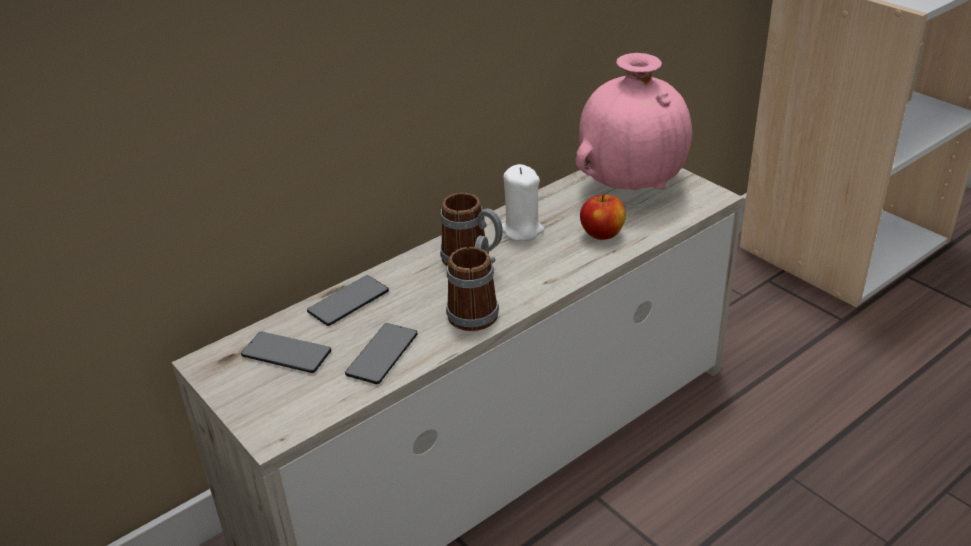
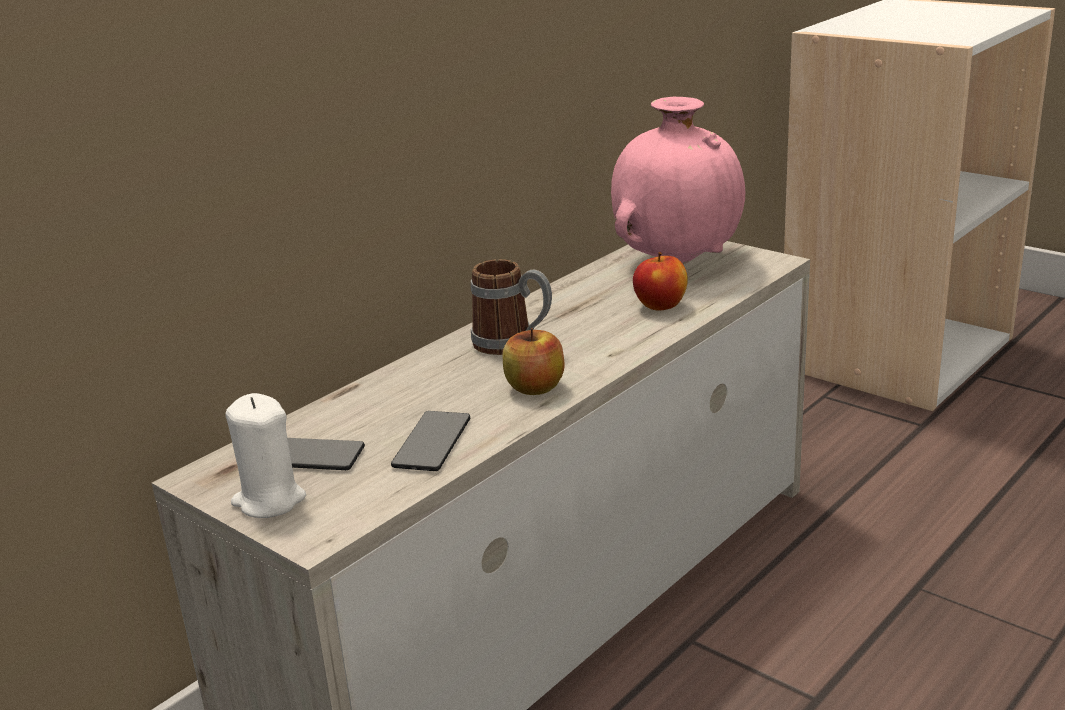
camera: 10 degrees left, 10 degrees down
phone [307,275,389,326] -> none
mug [446,236,499,331] -> apple [503,328,564,395]
white candle [502,164,544,241] -> white candle moved to [226,393,306,518]

